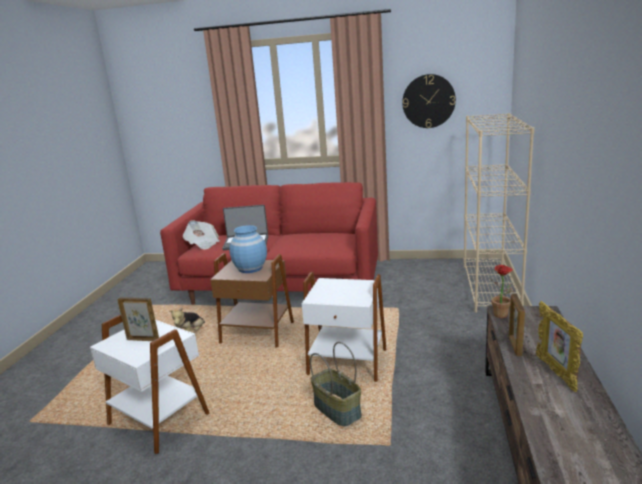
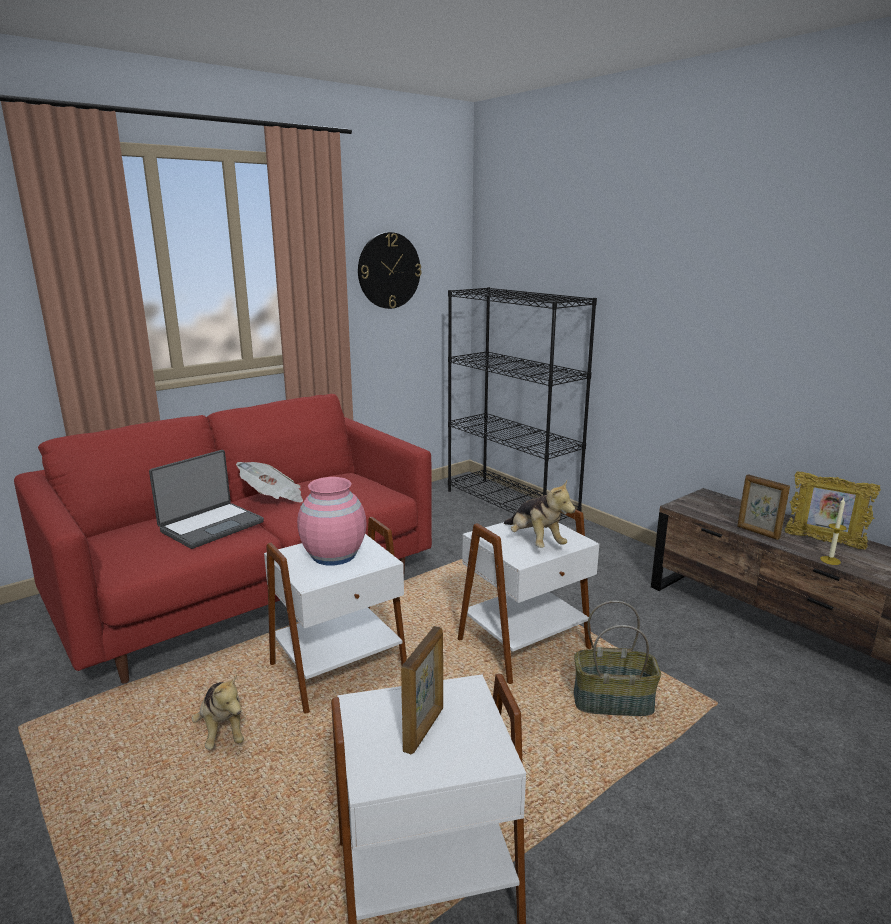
camera: 50 degrees left, 0 degrees up
picture frame [117,297,159,341] -> picture frame turned 150 degrees clockwise [401,626,443,754]
newspaper [183,220,220,250] -> newspaper moved to [236,462,303,502]
brown side table [210,253,294,347] -> white side table [264,517,407,714]
blue vase [229,225,267,273] -> pink vase [297,477,367,566]
beige bookcase [464,113,534,313] -> black bookcase [448,287,597,521]
potted plant [490,265,514,318] -> none
none -> plush toy [504,480,575,548]
none -> candle [820,498,847,565]

